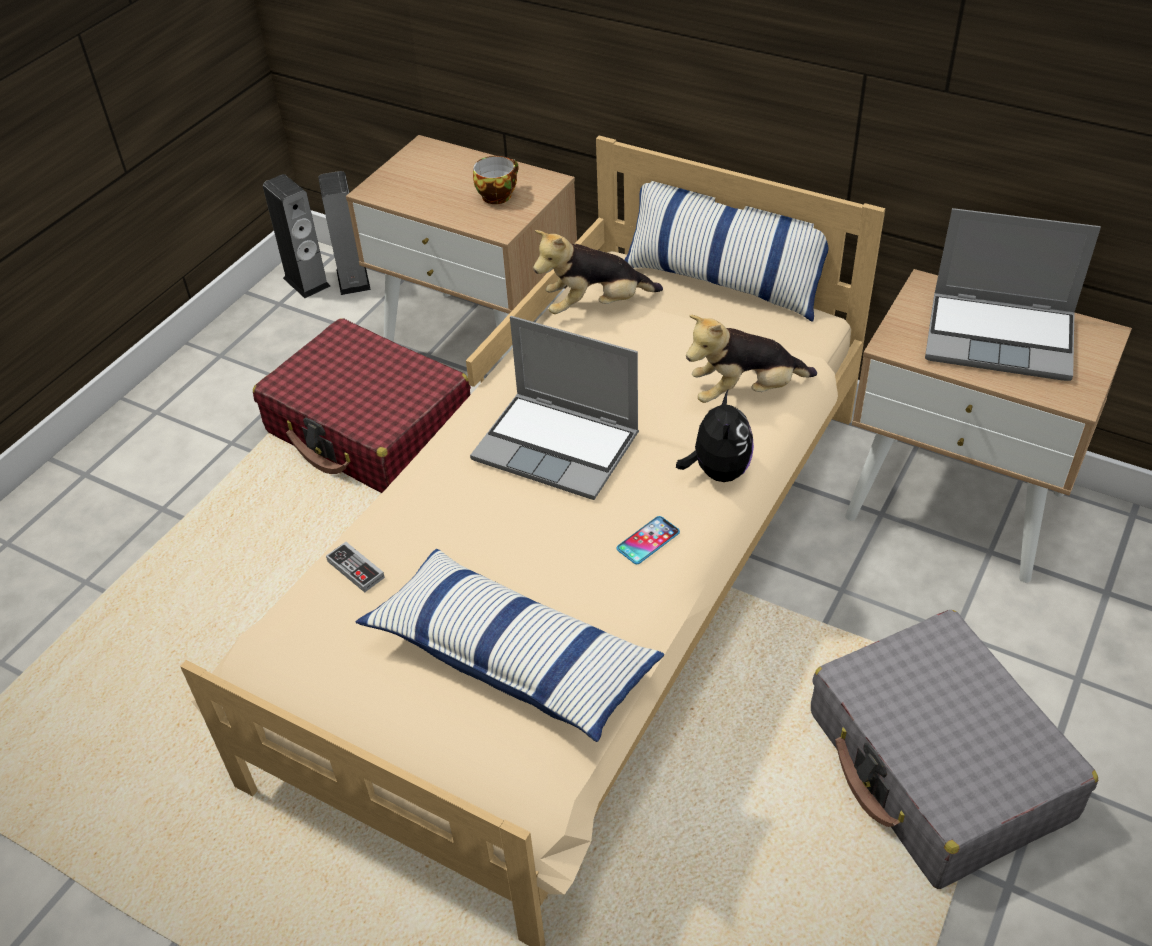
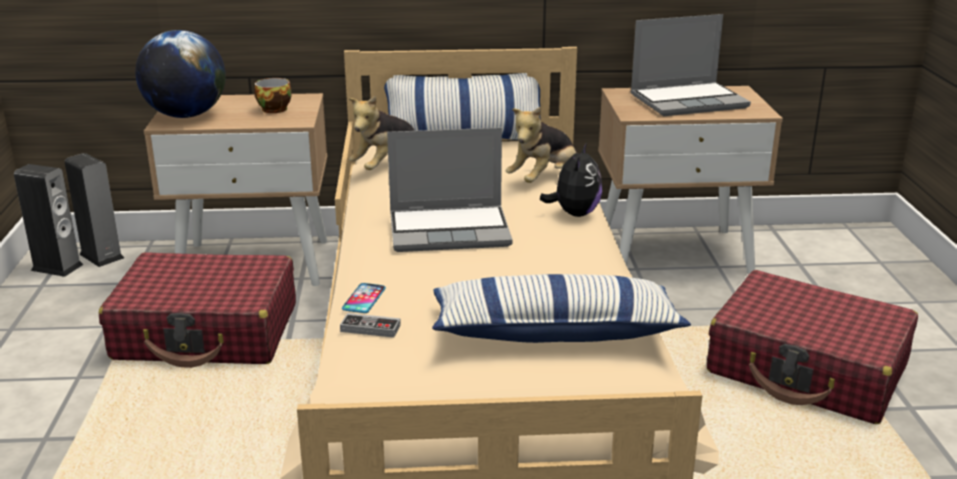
camera: 35 degrees left, 20 degrees down
phone [617,516,680,564] -> phone moved to [342,283,386,313]
plush toy [676,390,754,482] -> plush toy turned 45 degrees clockwise [540,143,602,217]
grey suitcase [811,610,1098,889] -> red suitcase [707,270,918,424]
none -> globe [135,30,226,118]

